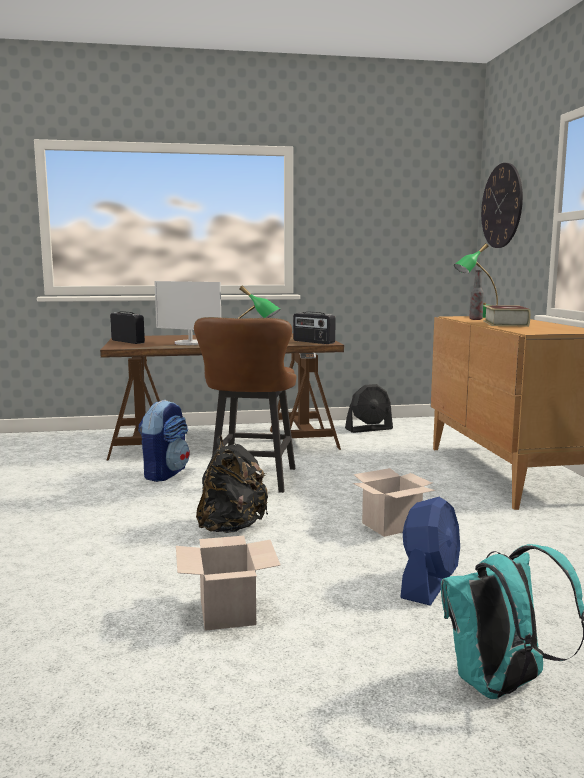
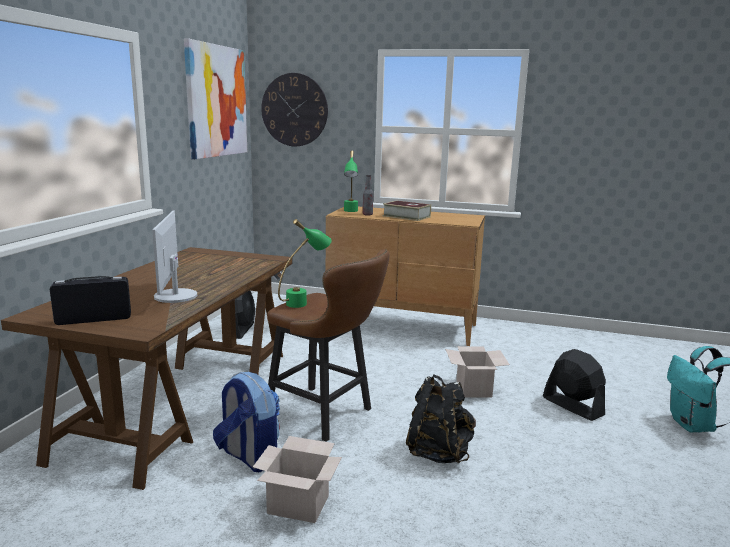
camera: 65 degrees left, 5 degrees up
monitor [154,281,221,345] -> monitor turned 120 degrees clockwise [152,211,197,303]
cardboard box [176,536,281,631] -> cardboard box moved to [253,436,342,523]
radio [293,312,336,344] -> none
blue fan [400,497,460,605] -> black fan [543,349,606,421]
none -> picture [184,38,247,159]

